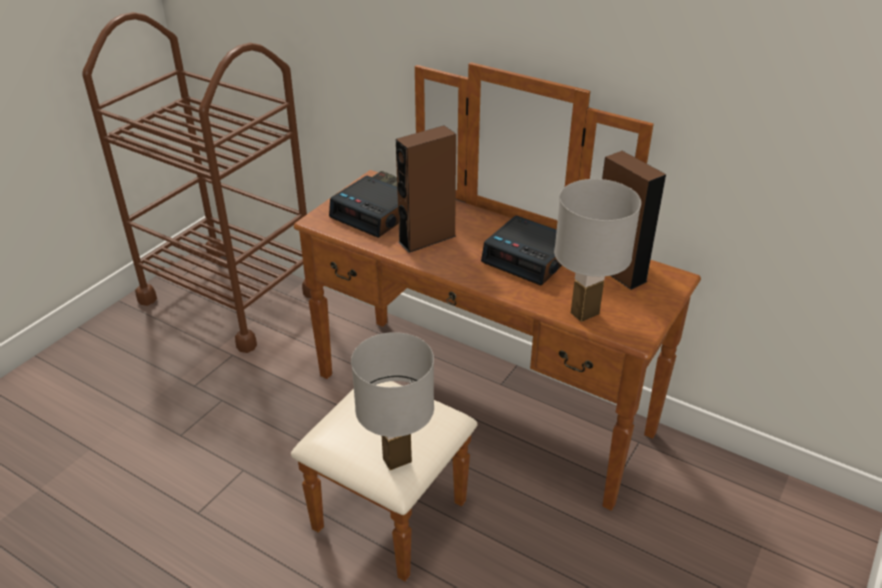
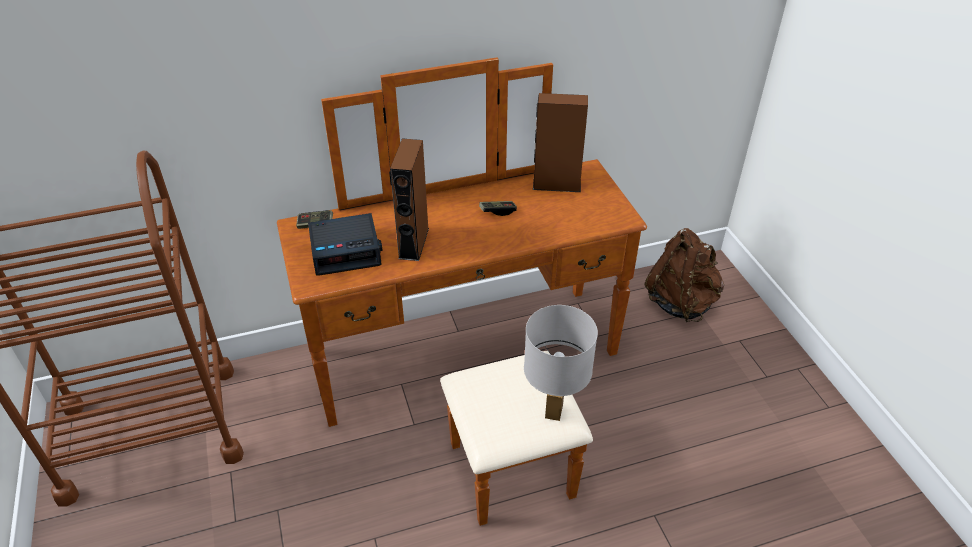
camera: 50 degrees left, 5 degrees up
alarm clock [481,215,562,285] -> game controller [479,201,517,216]
white table lamp [554,179,641,322] -> none
none -> brown backpack [645,228,724,322]

